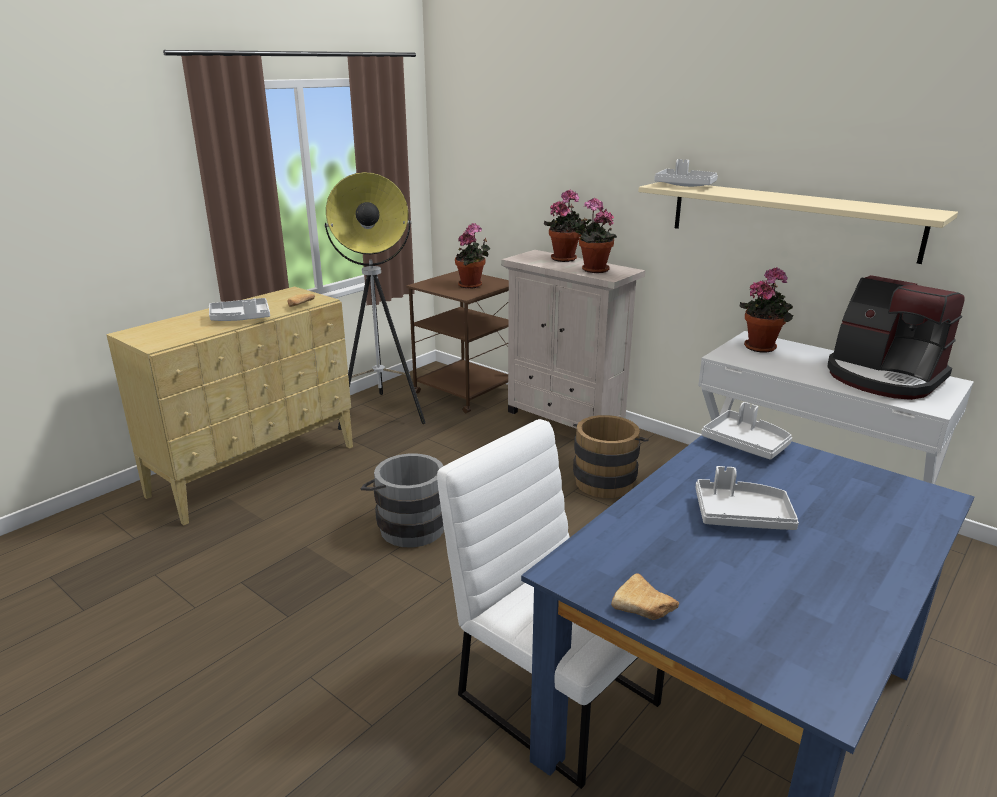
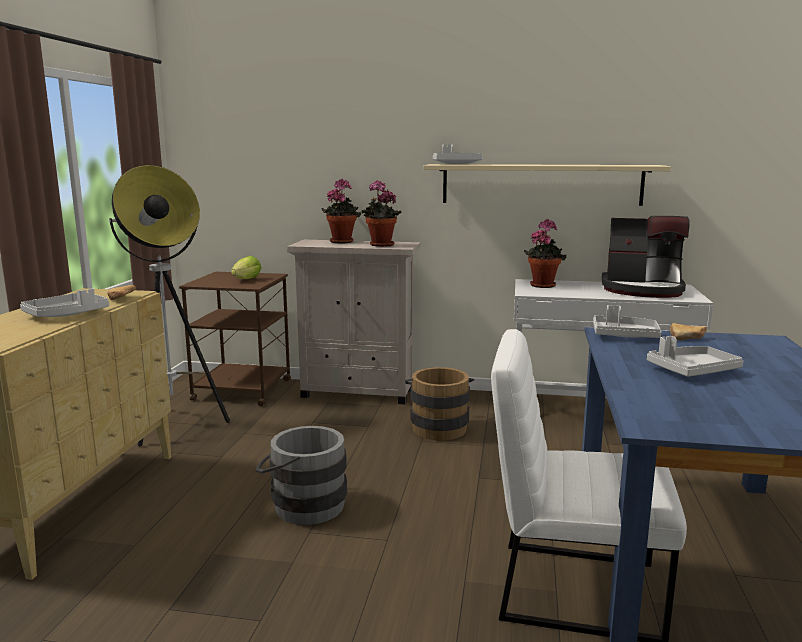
camera: 30 degrees left, 10 degrees down
potted plant [455,223,490,289] -> lettuce [231,256,261,279]
bread [611,573,679,620] -> bread moved to [670,323,707,340]

